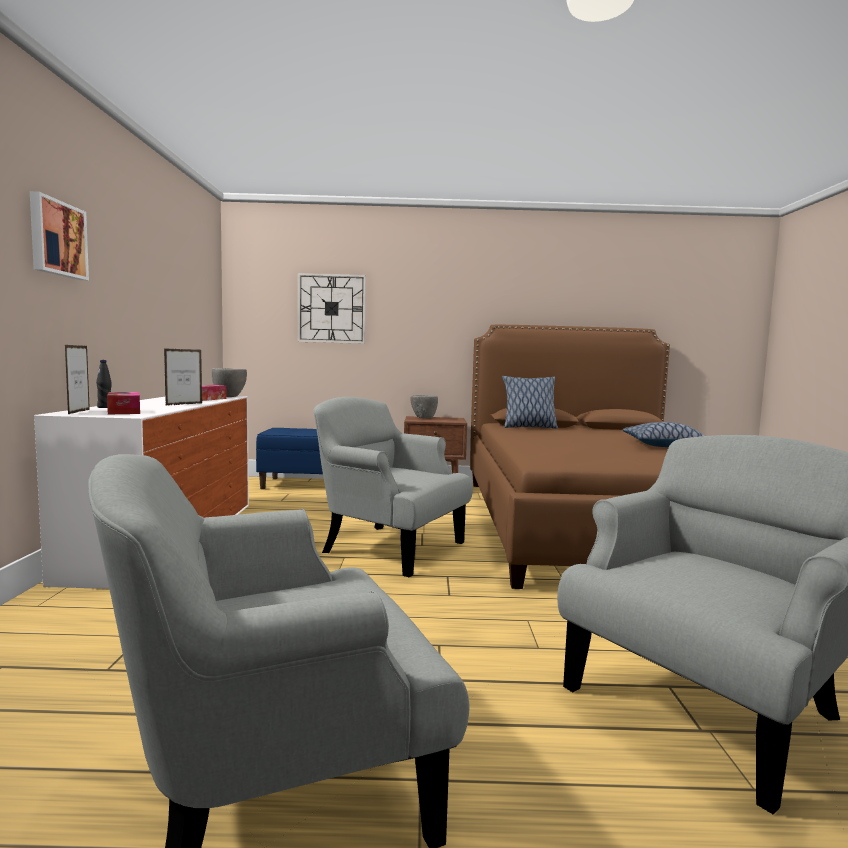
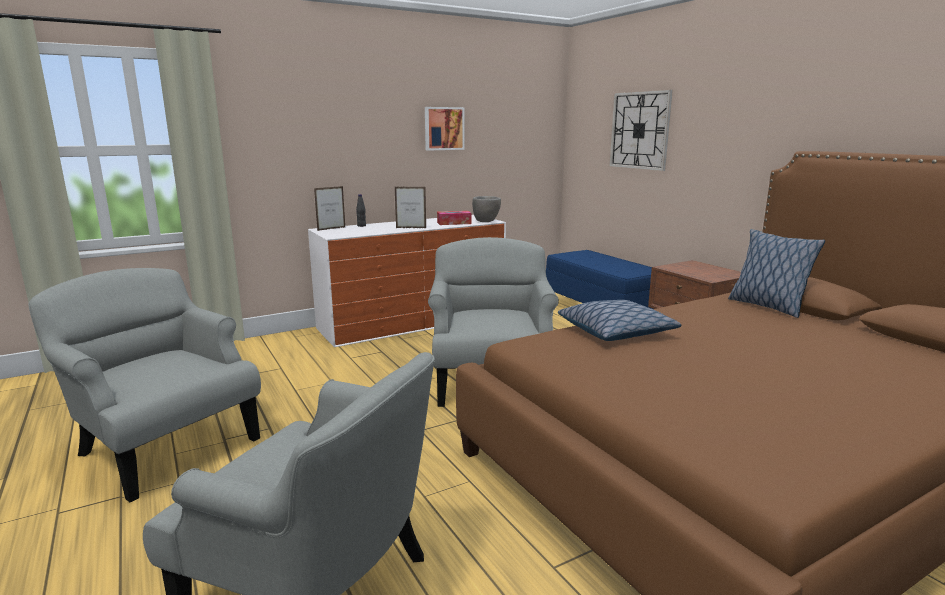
camera: 60 degrees right, 10 degrees up
picture [30,191,89,280] -> picture moved to [425,107,465,151]
tissue box [107,392,140,415] -> none
grey bowl [410,395,438,419] -> none
pillow [623,422,705,447] -> pillow moved to [558,300,681,341]

